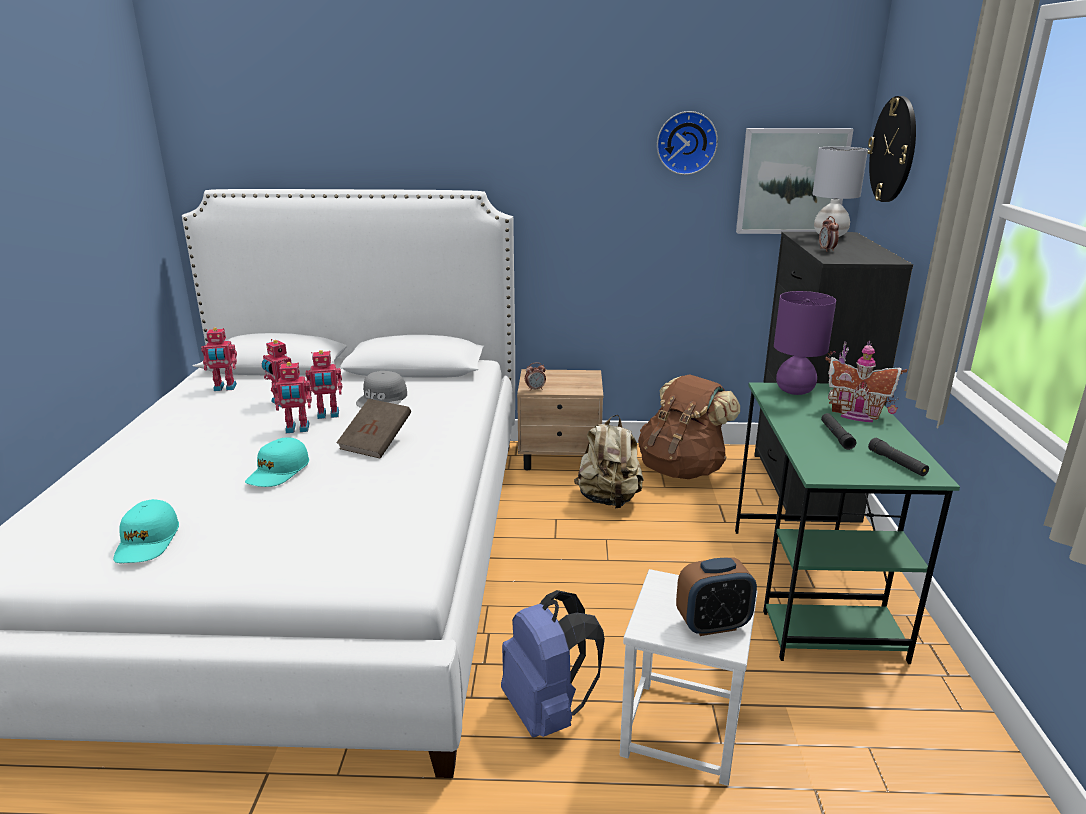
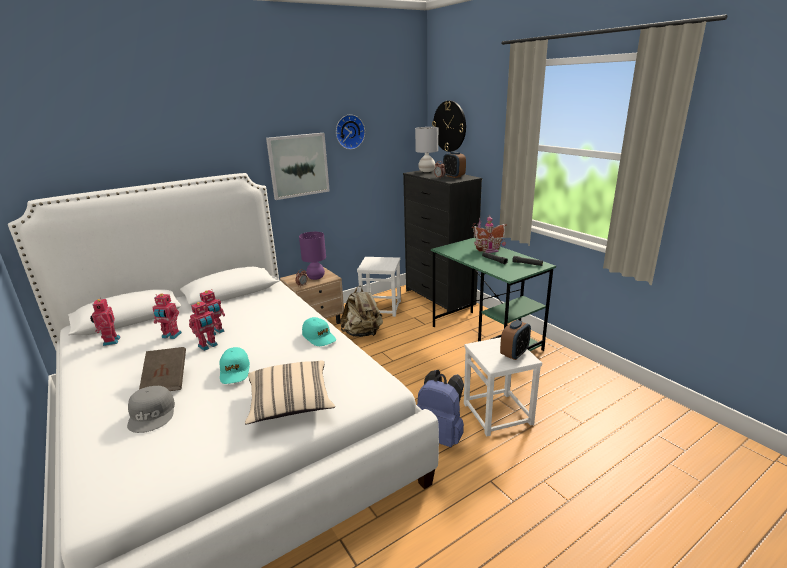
camera: 35 degrees left, 0 degrees up
turquoise cap [113,499,179,563] -> turquoise cap moved to [302,317,336,346]
toy robot [201,327,237,391] -> toy robot turned 120 degrees clockwise [90,297,120,346]
brown book [336,399,411,459] -> brown book moved to [139,347,186,391]
grey cap [356,371,407,408] -> grey cap moved to [127,386,175,433]
brown backpack [638,374,740,479] -> white stool [357,257,401,317]
picture [736,128,854,234] -> picture moved to [266,133,330,200]
purple table lamp [774,291,836,395] -> purple table lamp moved to [299,232,326,280]
none -> beige pillow [245,361,335,425]
none -> alarm clock [443,151,466,178]

